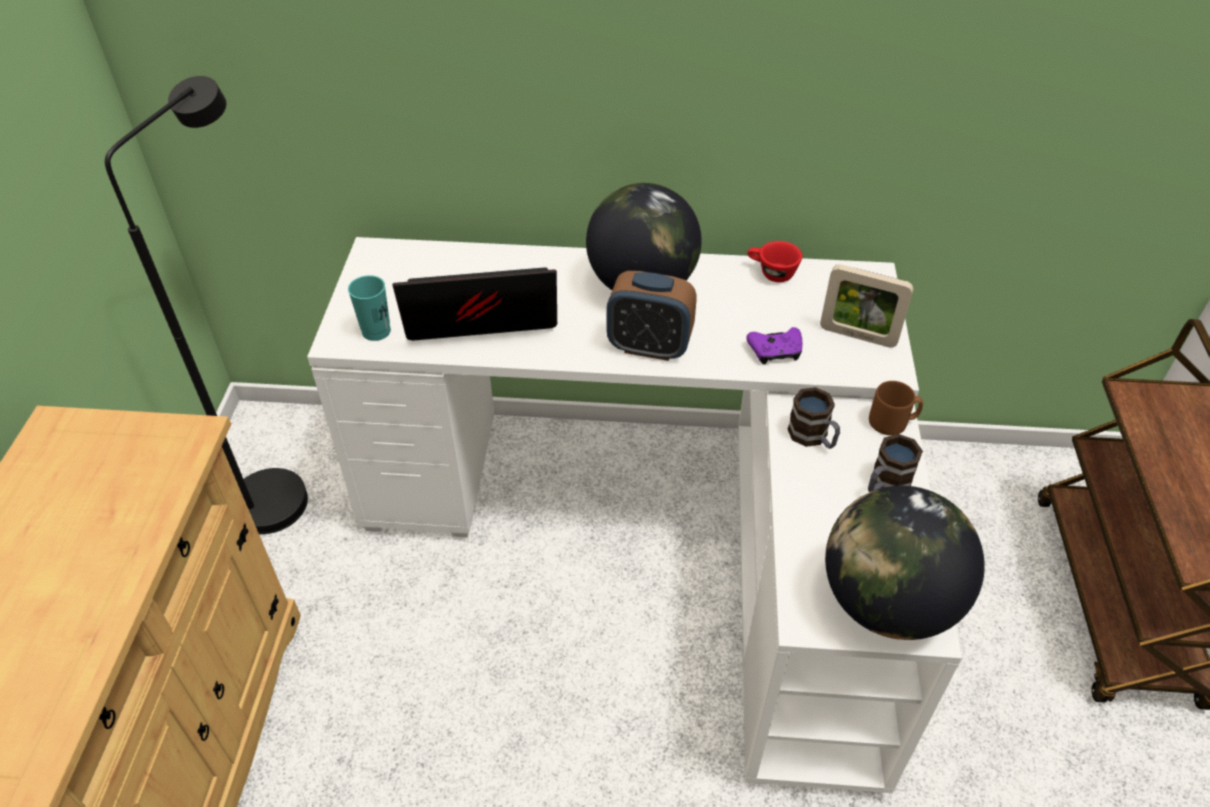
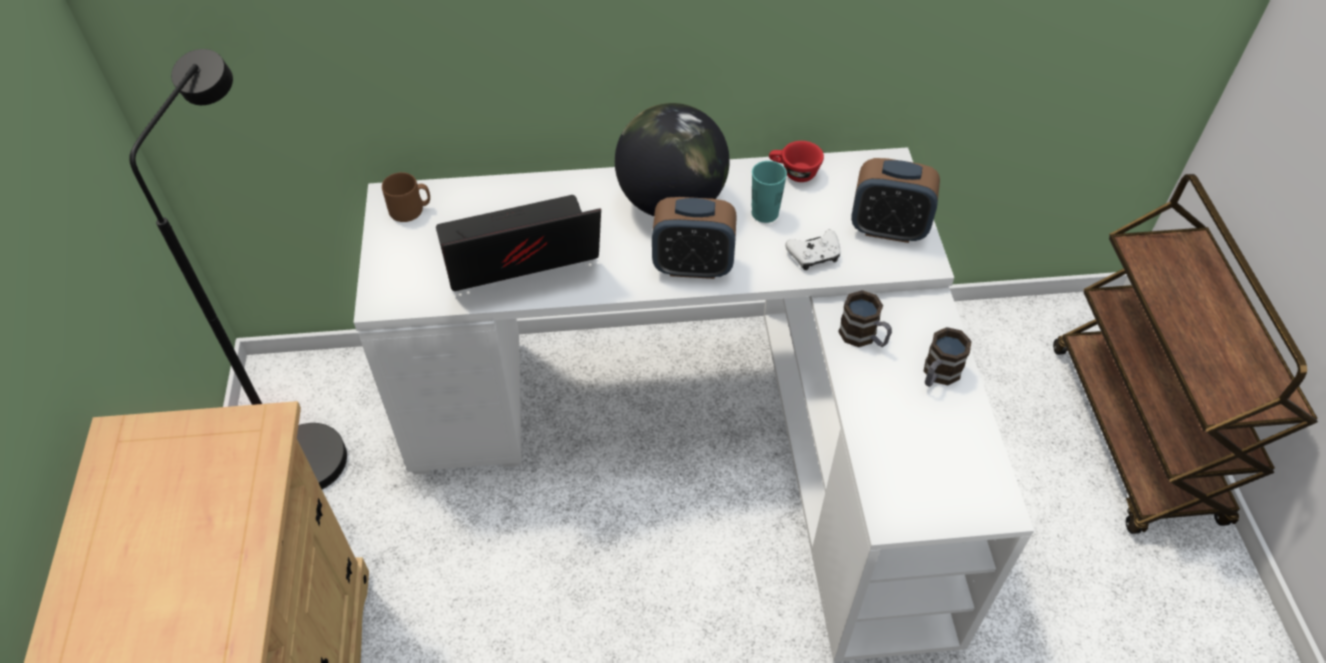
camera: 10 degrees left, 5 degrees up
turquoise cup [348,275,391,341] -> turquoise cup moved to [752,161,787,223]
purple game controller [746,327,803,364] -> white game controller [785,230,841,270]
picture frame [820,264,914,348] -> alarm clock [851,158,940,243]
globe [825,486,985,640] -> none
brown mug [869,381,923,435] -> brown mug moved to [382,172,430,222]

